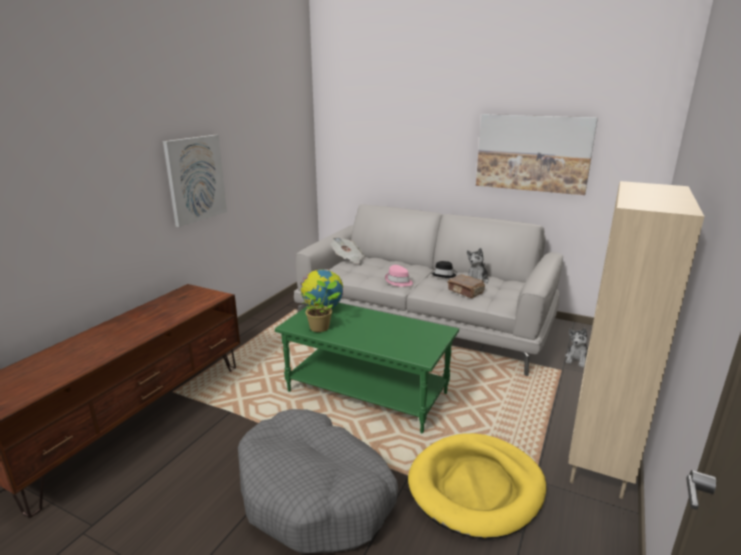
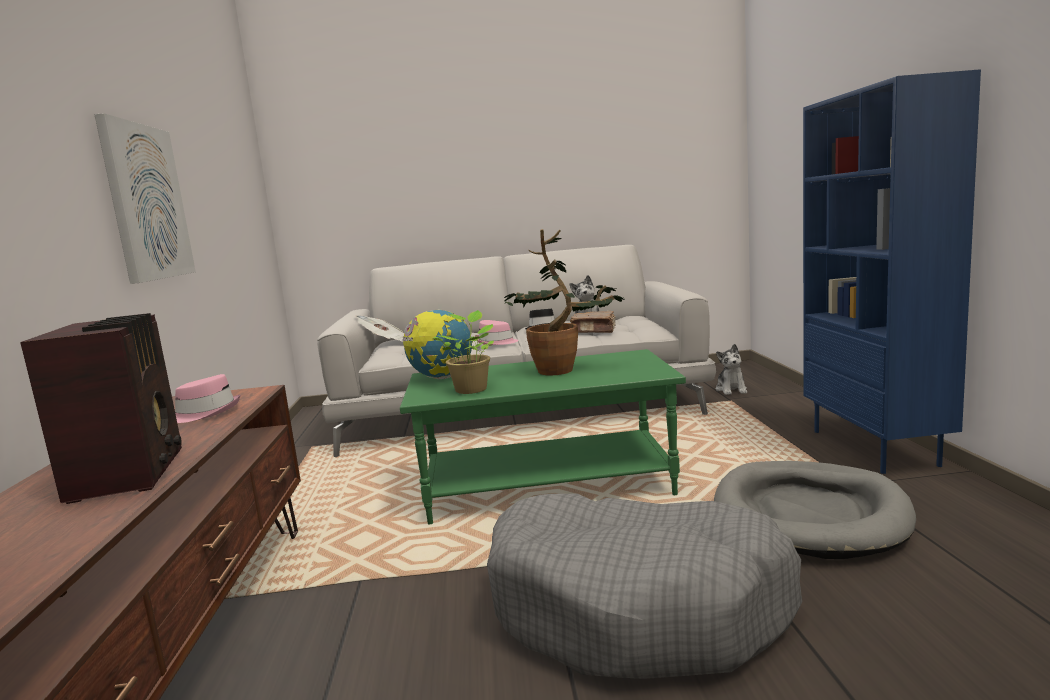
camera: 30 degrees left, 10 degrees down
yellow dog bed [408,433,547,539] -> grey dog bed [714,461,916,559]
picture [476,114,598,195] -> none
beige bookcase [568,181,704,499] -> blue bookcase [803,69,981,474]
none -> radio [20,313,182,504]
none -> pink hat [175,374,240,423]
none -> potted plant [504,229,624,375]

